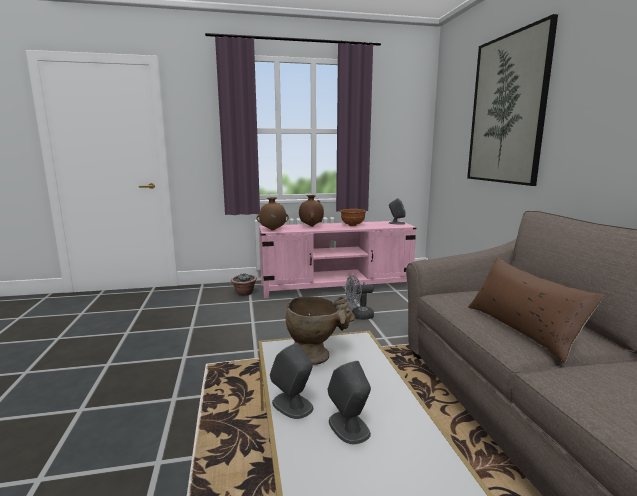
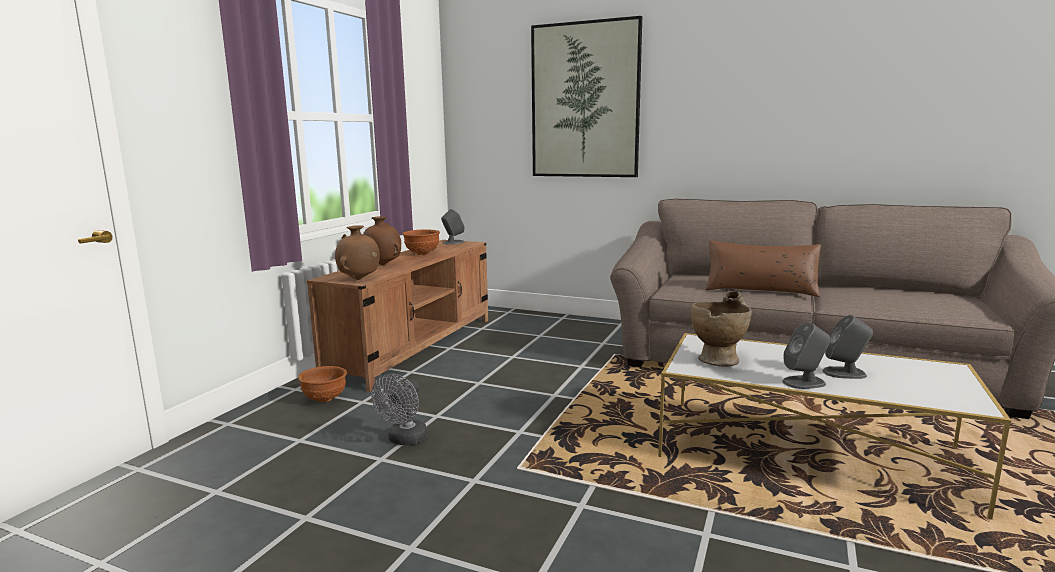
camera: 55 degrees left, 0 degrees up
potted plant [231,273,257,296] -> brown bowl [298,366,347,402]
pink tv stand [259,221,416,298] -> brown tv stand [307,240,488,392]
grey fan [345,275,374,320] -> grey fan moved to [372,374,428,445]

